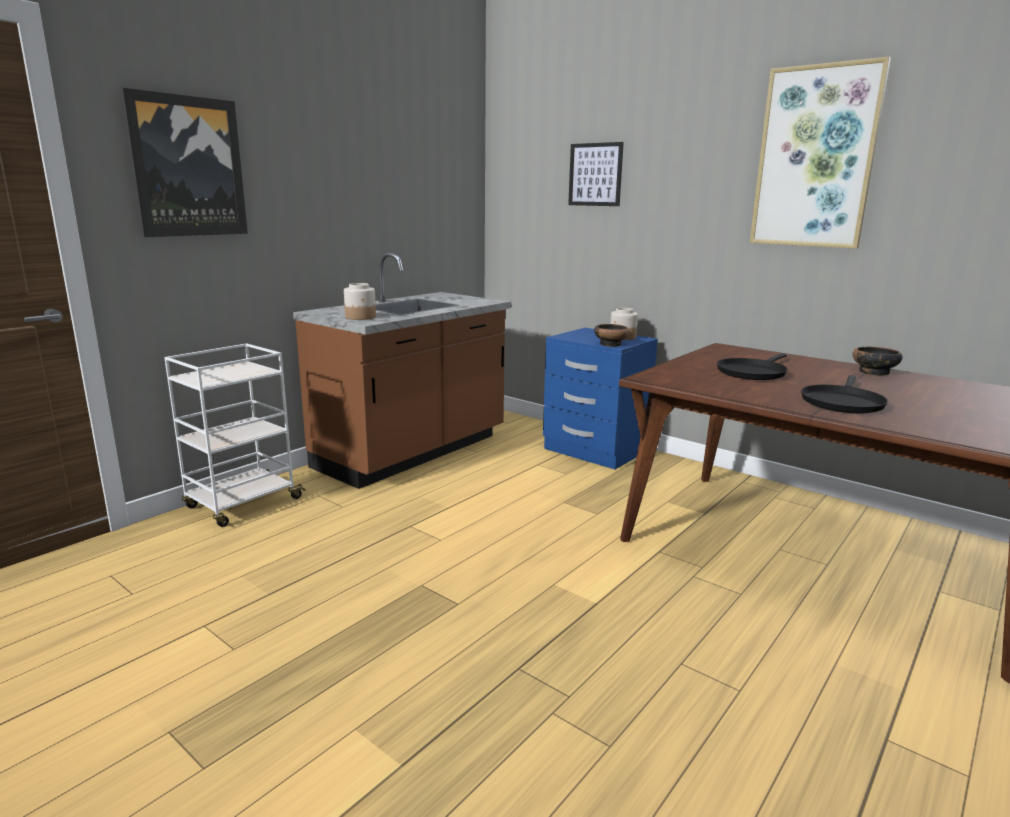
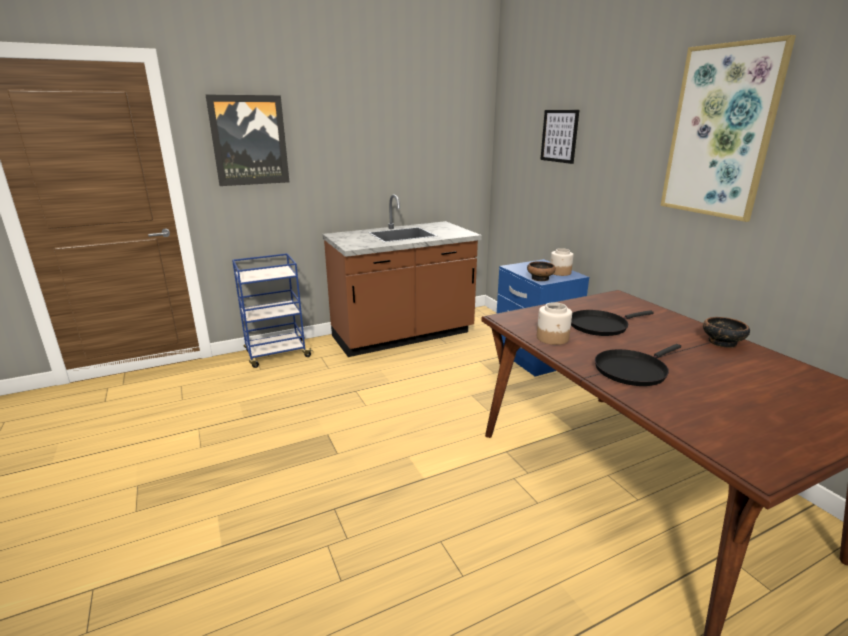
camera: 25 degrees right, 5 degrees up
white cart [164,343,306,527] -> blue cart [232,253,313,368]
jar [344,283,376,320] -> jar moved to [537,302,572,345]

